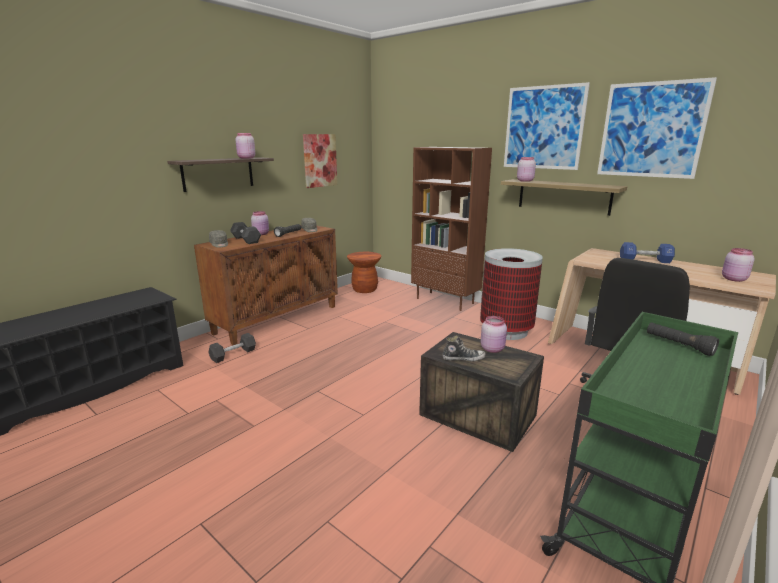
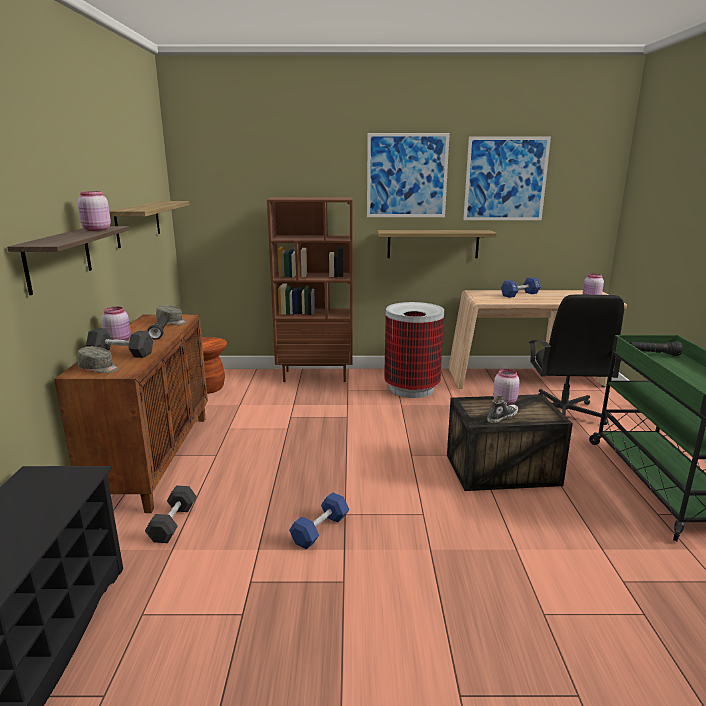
camera: 40 degrees left, 0 degrees up
picture [303,134,337,188] -> shelf [109,201,190,248]
pink jar [517,157,536,182] -> none
none -> blue dumbbell [289,492,349,549]

